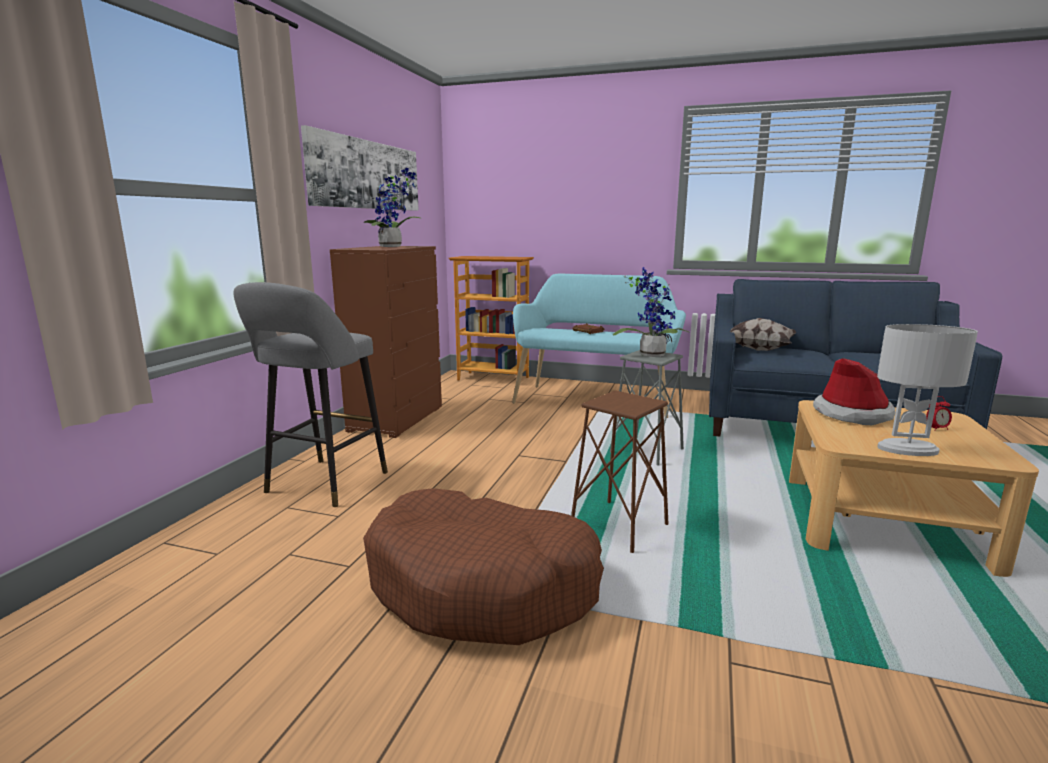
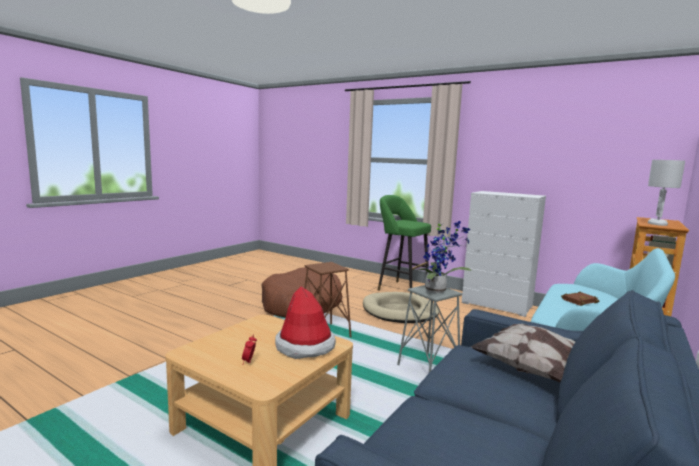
camera: 105 degrees right, 5 degrees down
grey stool [233,282,388,507] -> green stool [378,195,431,291]
picture [301,125,419,211] -> none
brown dresser [330,246,442,438] -> white dresser [462,191,546,317]
potted plant [364,168,420,247] -> none
white table lamp [877,324,978,456] -> white table lamp moved to [648,160,685,226]
none -> beige dog bed [363,292,439,323]

